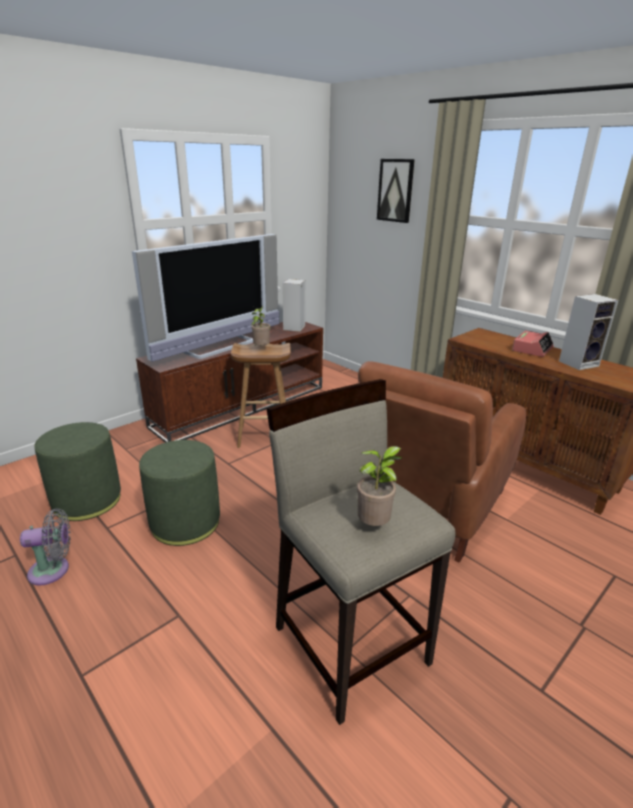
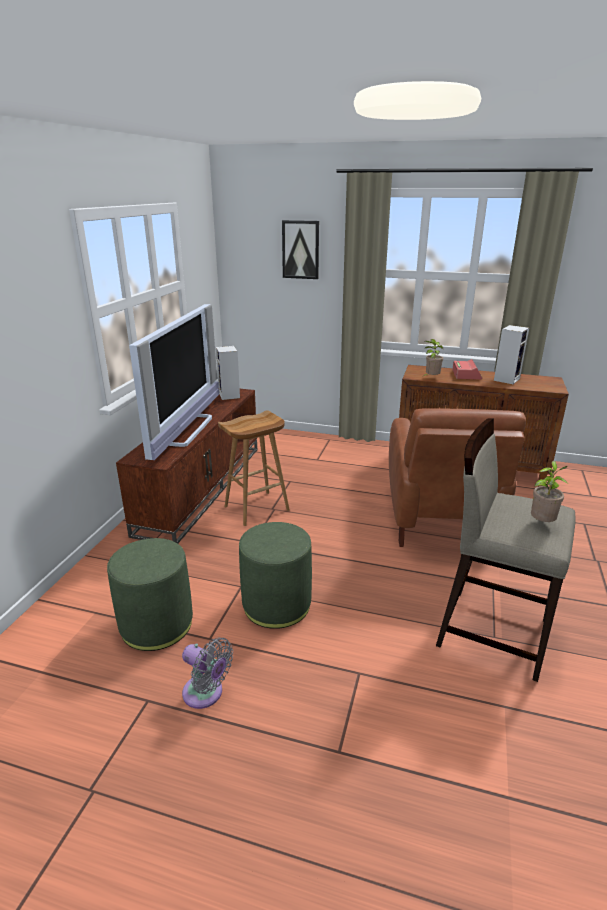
camera: 30 degrees left, 0 degrees up
grey fan [20,508,71,586] -> grey fan turned 75 degrees clockwise [182,637,233,709]
potted plant [251,306,270,346] -> potted plant moved to [424,339,443,376]

